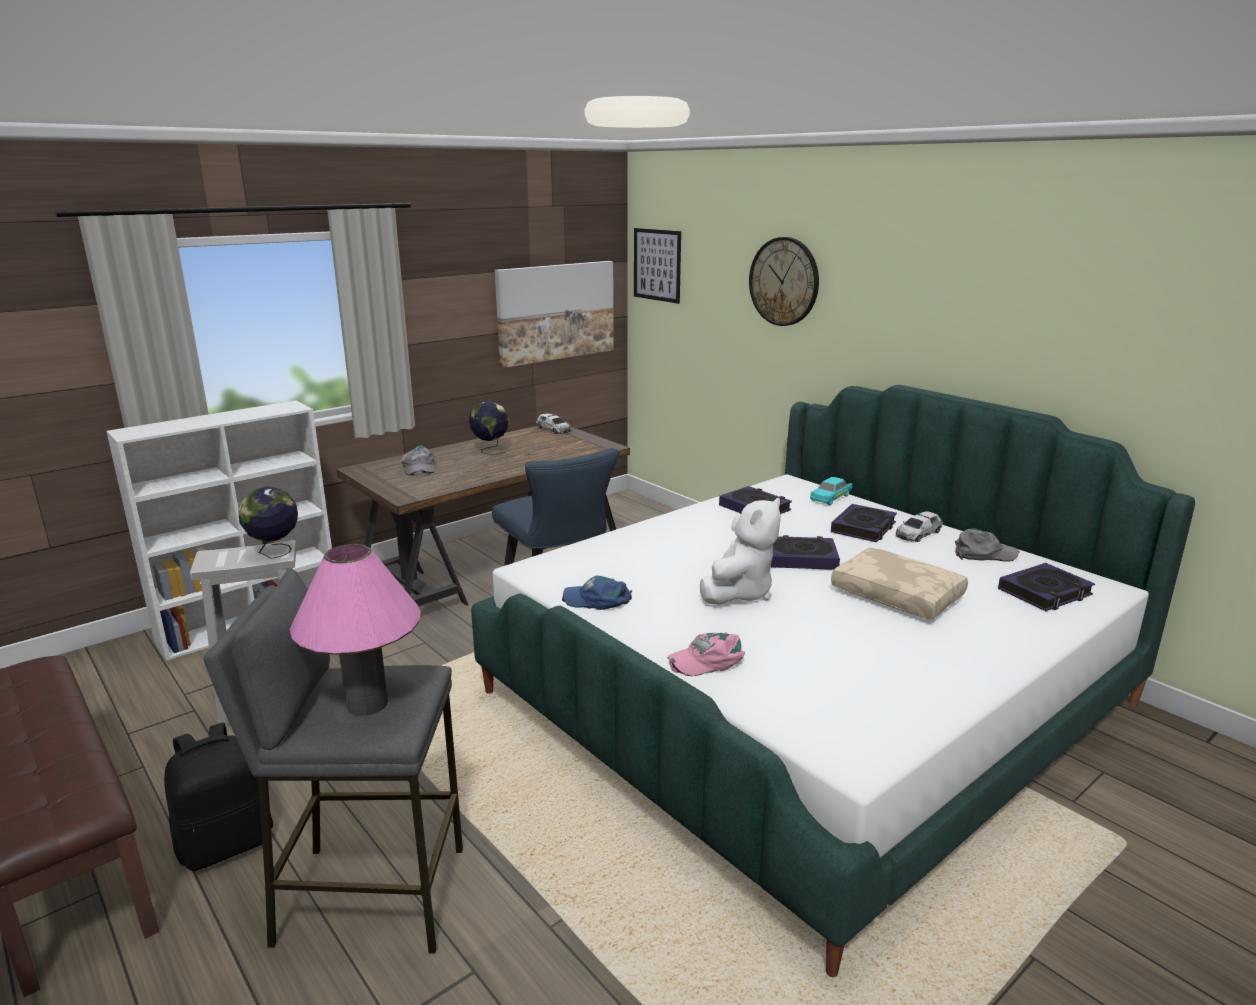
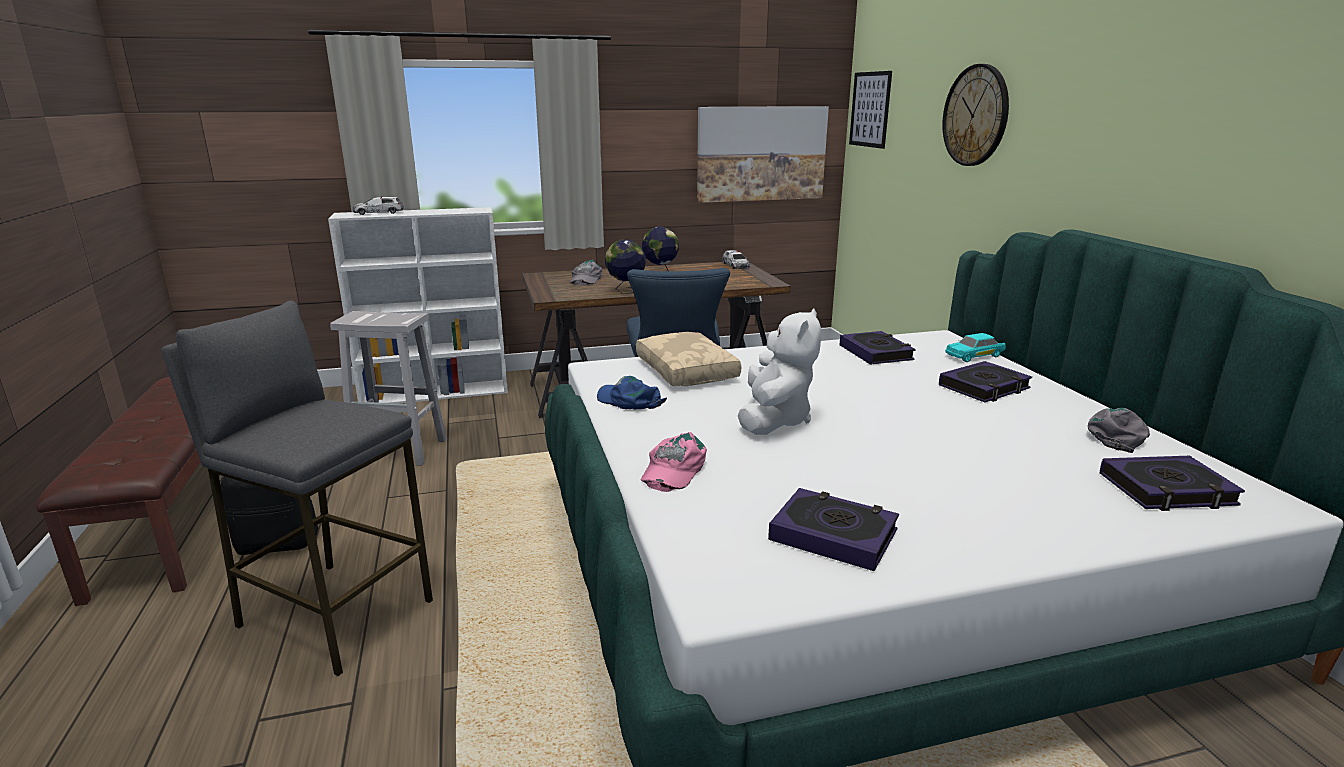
camera: 25 degrees right, 0 degrees up
globe [239,486,298,559] -> globe moved to [605,239,646,294]
pink table lamp [290,544,421,716] -> none
pink cap [667,632,745,676] -> pink cap turned 75 degrees counterclockwise [641,432,707,492]
white plush toy [700,498,781,605] -> white plush toy turned 45 degrees counterclockwise [738,308,821,435]
book [771,535,840,570] -> book moved to [768,488,899,571]
beige pillow [831,548,968,620] -> beige pillow moved to [636,332,741,386]
toy car [896,511,943,542] -> toy car moved to [353,196,404,215]
grey cap [955,528,1020,562] -> grey cap turned 75 degrees counterclockwise [1088,408,1150,453]

